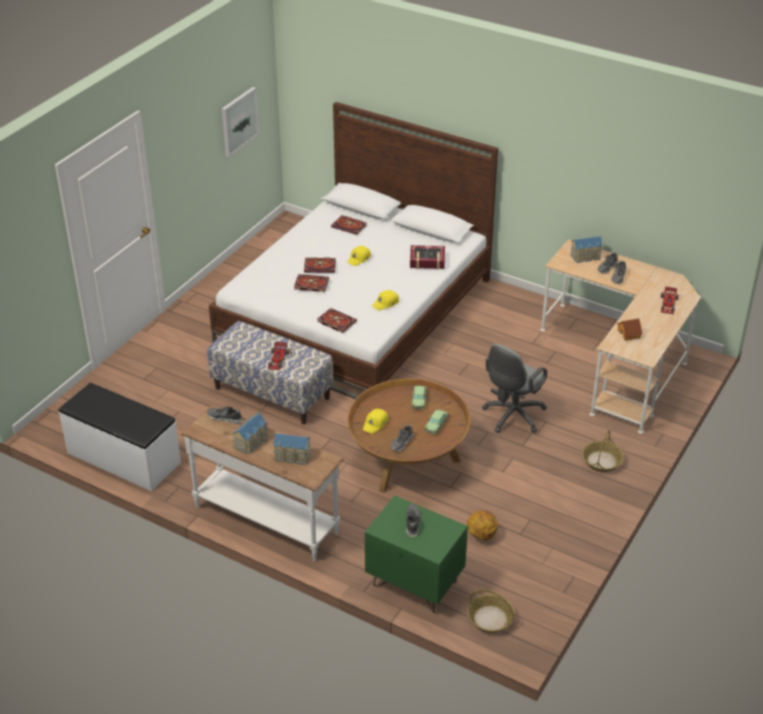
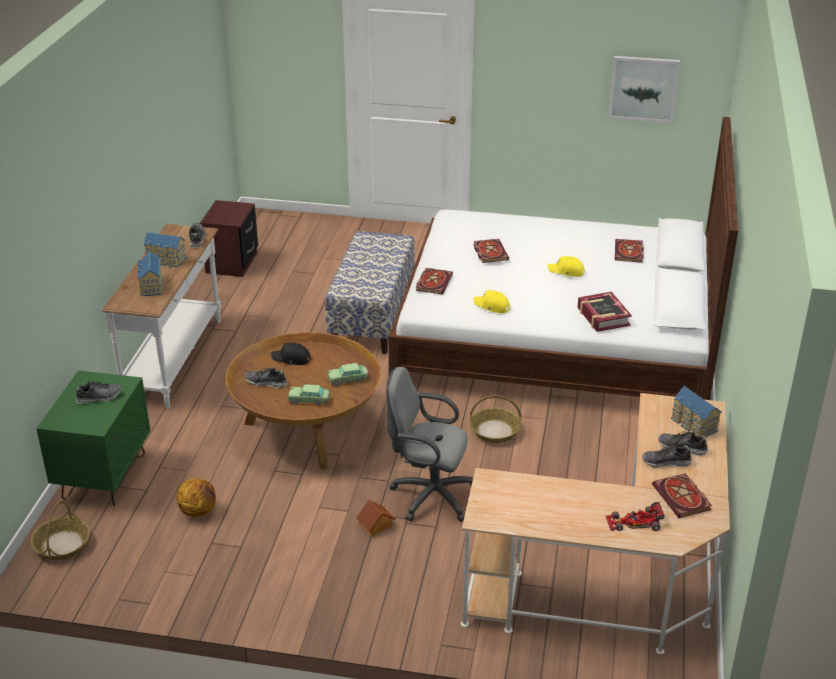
camera: 70 degrees right, 5 degrees down
white bench [59,383,181,491] -> brown nightstand [200,200,258,277]
toy car [267,341,290,370] -> none
book [304,258,336,273] -> book moved to [652,474,712,518]
yellow cap [363,409,389,434] -> black cap [271,343,311,365]
basket [582,430,624,472] -> basket moved to [470,395,521,443]
toy house [617,318,643,341] -> toy house moved to [356,500,396,536]

